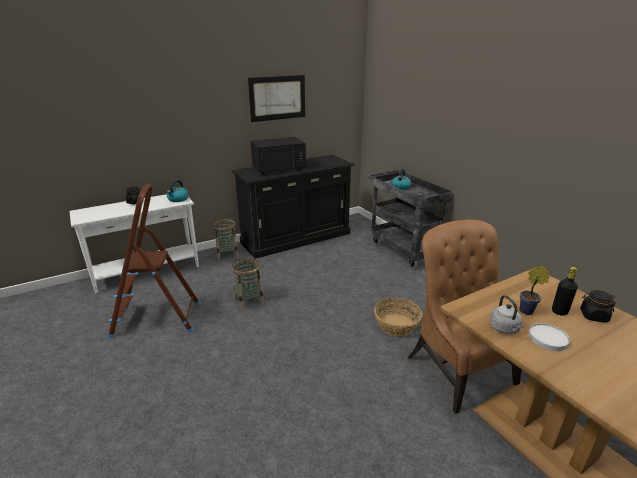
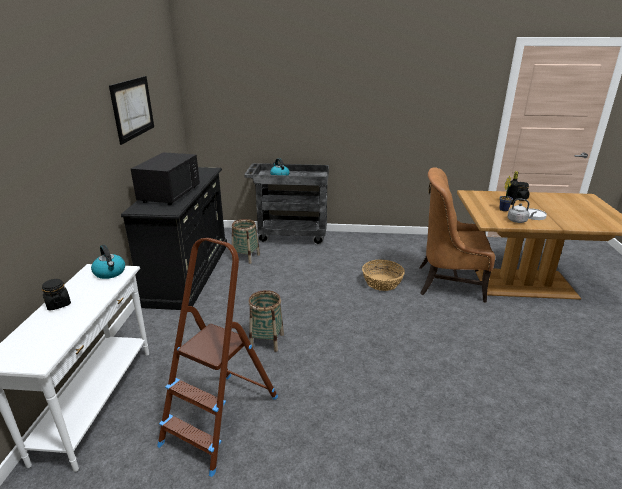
camera: 55 degrees left, 0 degrees up
basket [213,219,239,261] -> basket moved to [232,219,260,264]

